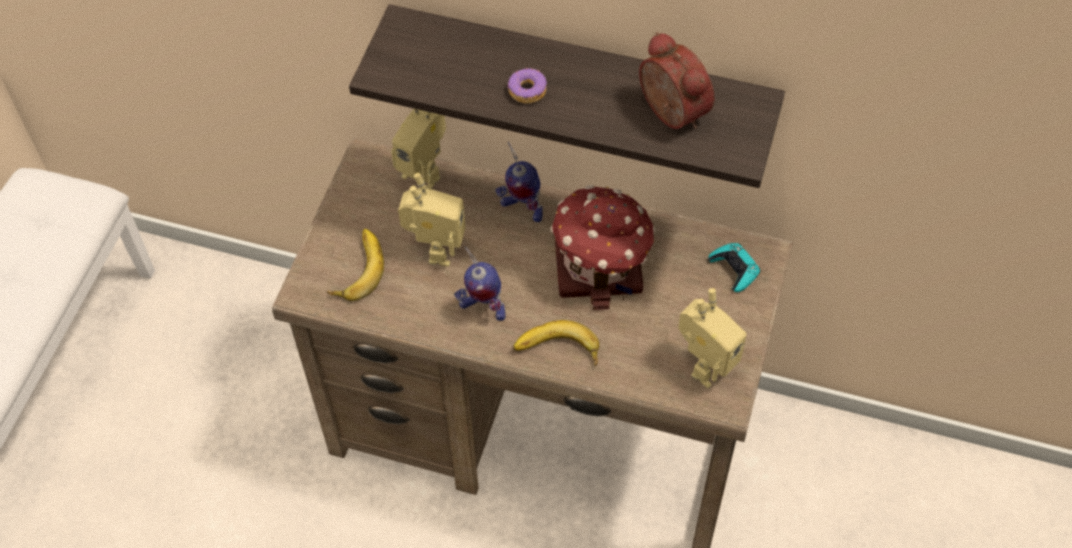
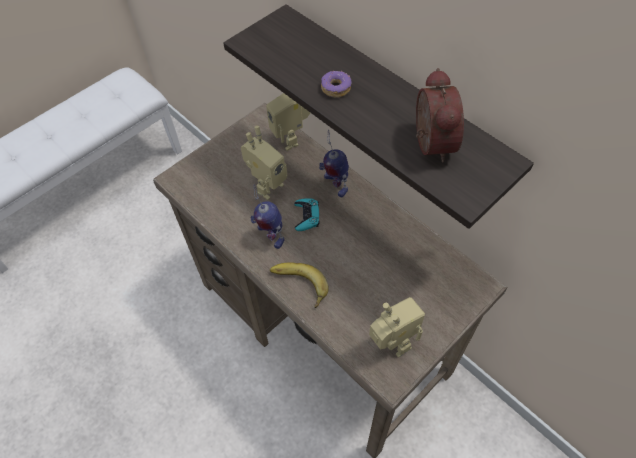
camera: 30 degrees right, 0 degrees up
banana [327,229,384,301] -> none
toy house [550,185,655,310] -> none
toy robot [678,288,746,388] -> toy robot turned 105 degrees counterclockwise [369,297,425,357]
turquoise game controller [708,243,760,292] -> turquoise game controller moved to [294,198,320,231]

